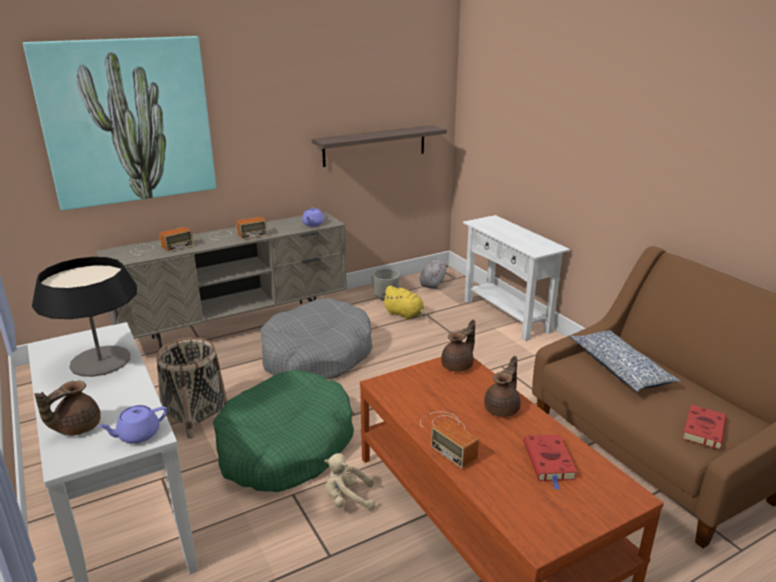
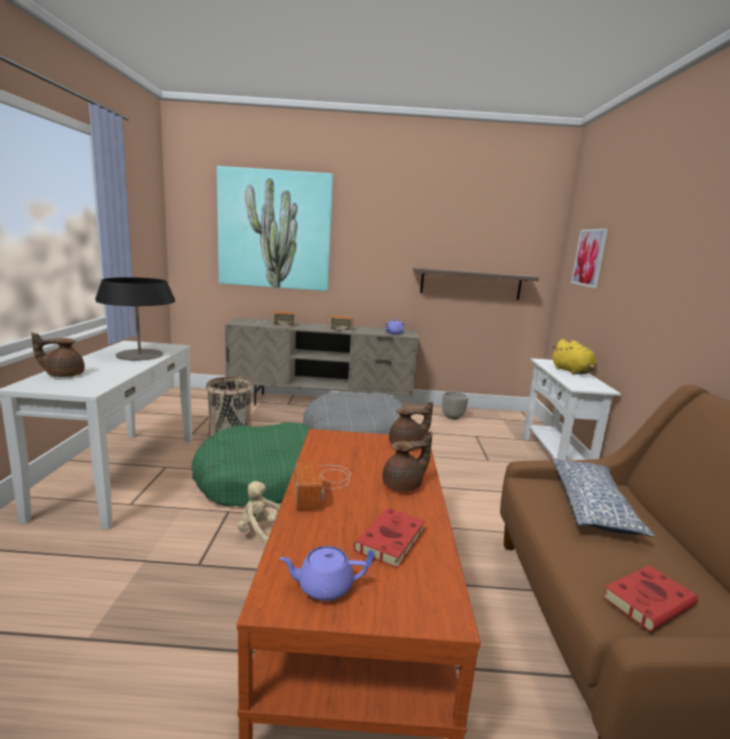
camera: 30 degrees right, 10 degrees down
purple teapot [98,405,168,444] -> purple teapot moved to [279,546,368,601]
yellow plush toy [382,285,425,320] -> yellow plush toy moved to [552,339,596,375]
grey plush toy [420,259,448,289] -> none
none -> picture [571,228,608,288]

